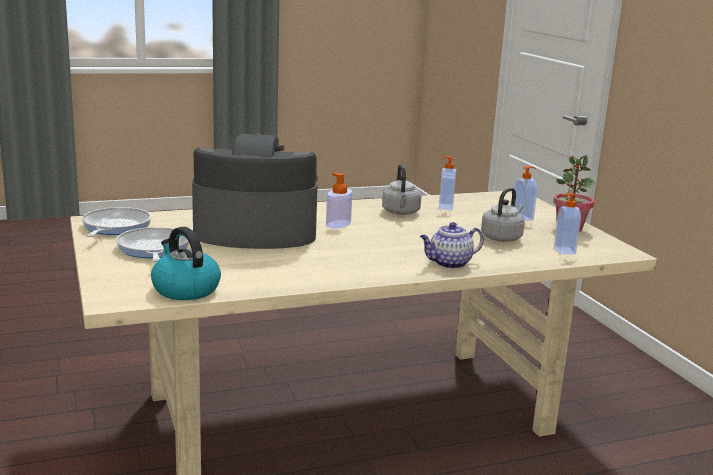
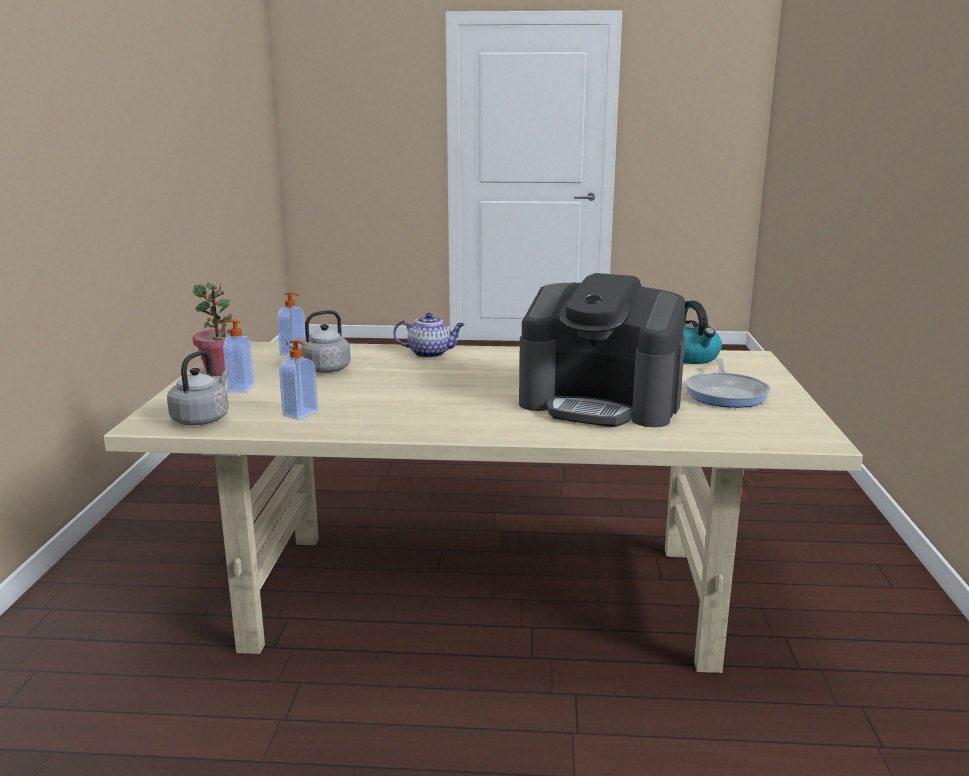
camera: 155 degrees left, 0 degrees up
frying pan [82,207,151,237] -> none
soap dispenser [326,173,352,229] -> none
grey kettle [382,164,421,215] -> grey kettle moved to [167,351,229,425]

